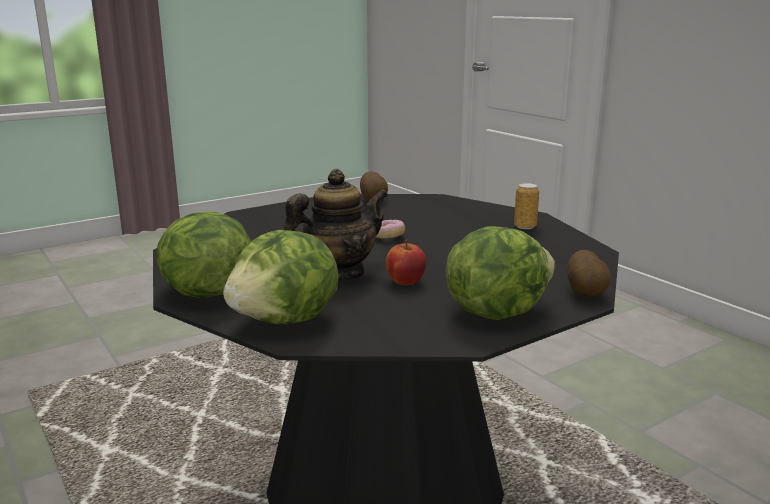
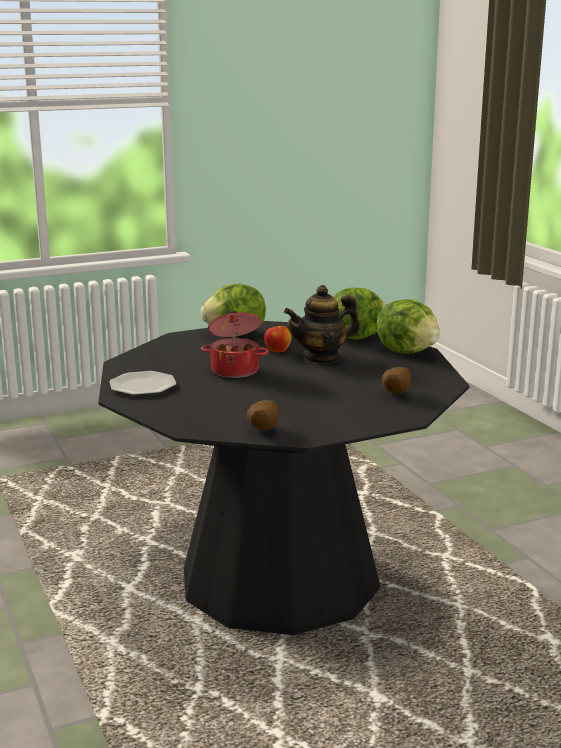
camera: 170 degrees left, 0 degrees up
donut [376,220,405,239] -> none
can [514,183,539,229] -> plate [109,371,177,395]
potato [567,250,611,297] -> potato moved to [381,367,411,395]
none -> cooking pot [201,311,269,378]

